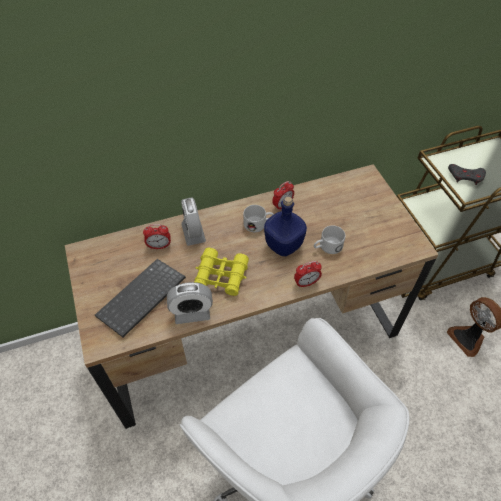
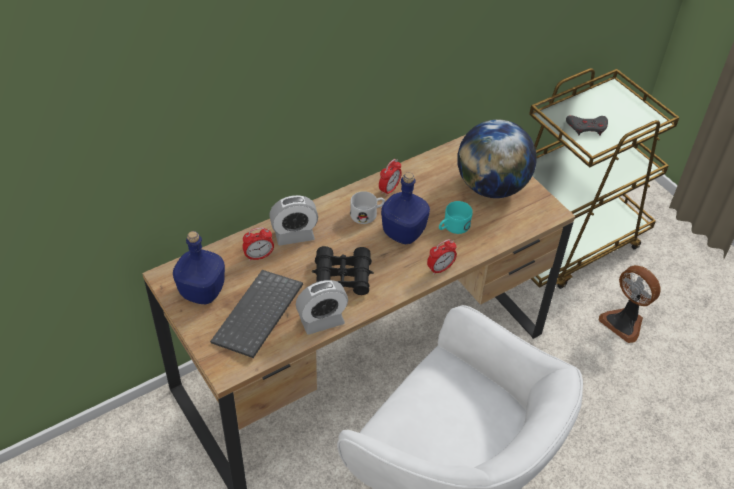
camera: 15 degrees left, 5 degrees down
alarm clock [181,197,206,246] -> alarm clock turned 75 degrees counterclockwise [269,195,318,246]
yellow binoculars [194,248,249,296] -> black binoculars [312,246,374,295]
white mug [314,225,345,254] -> turquoise mug [439,201,473,234]
none -> blue bottle [173,231,225,304]
none -> globe [458,119,537,198]

